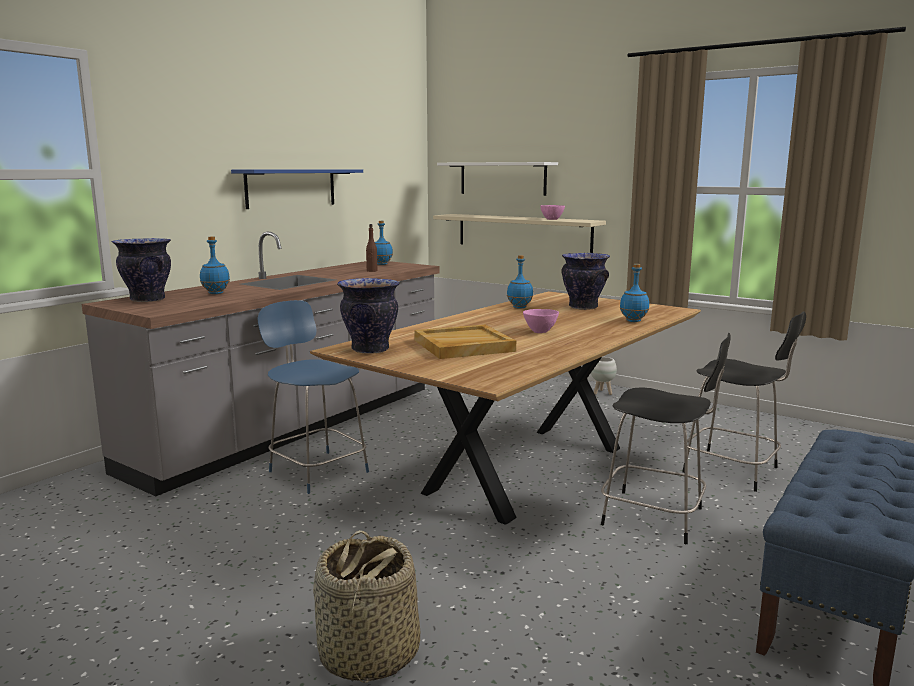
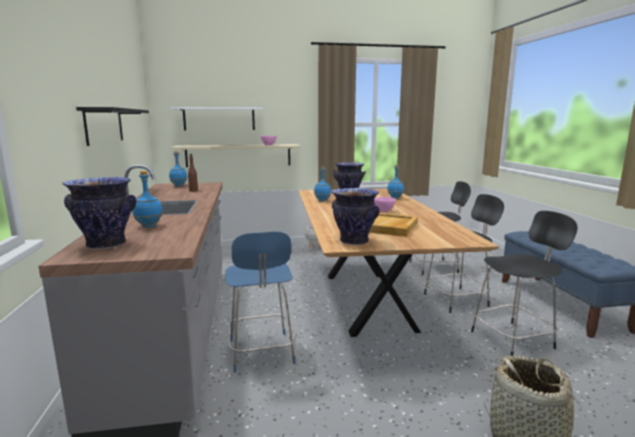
camera: 45 degrees left, 0 degrees up
blue shelf [231,169,363,209] -> black shelf [76,107,149,146]
blue chair [258,300,369,494] -> blue chair turned 105 degrees counterclockwise [225,232,296,373]
none -> black chair [471,211,578,356]

